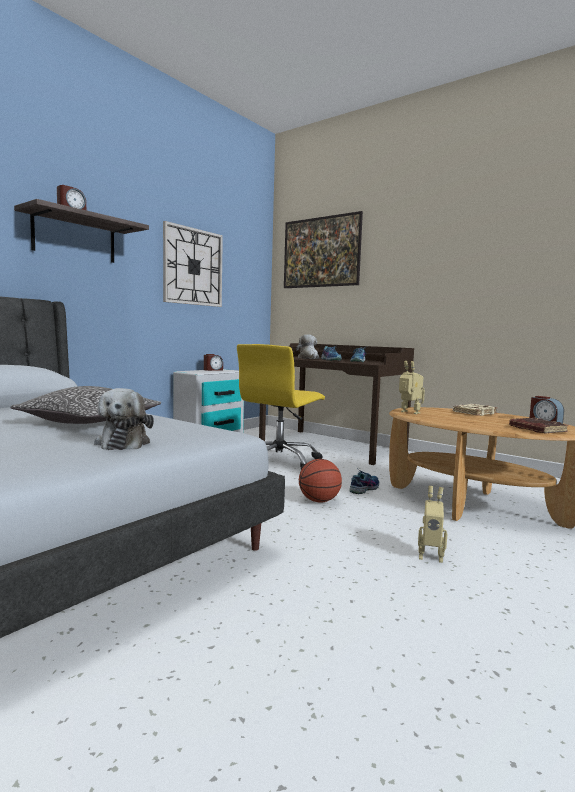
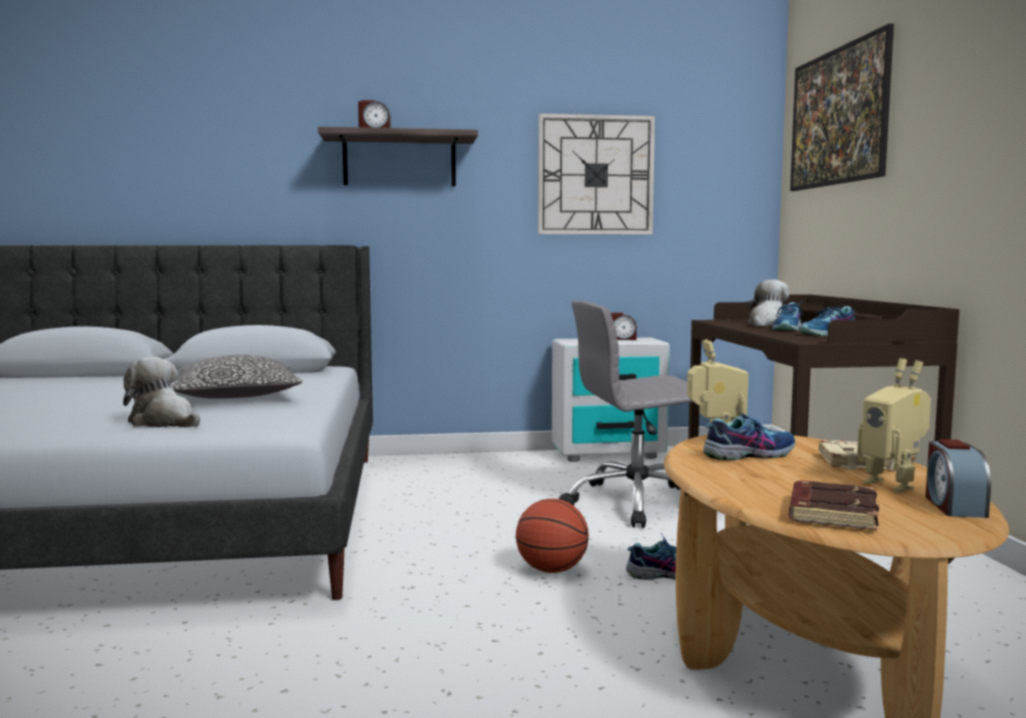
camera: 45 degrees right, 0 degrees up
plush toy [94,388,154,450] -> plush toy turned 90 degrees clockwise [123,357,200,428]
yellow office chair [237,344,325,470] -> grey office chair [559,300,693,528]
toy robot [418,486,447,563] -> toy robot moved to [857,358,931,493]
none -> shoe [703,408,795,460]

